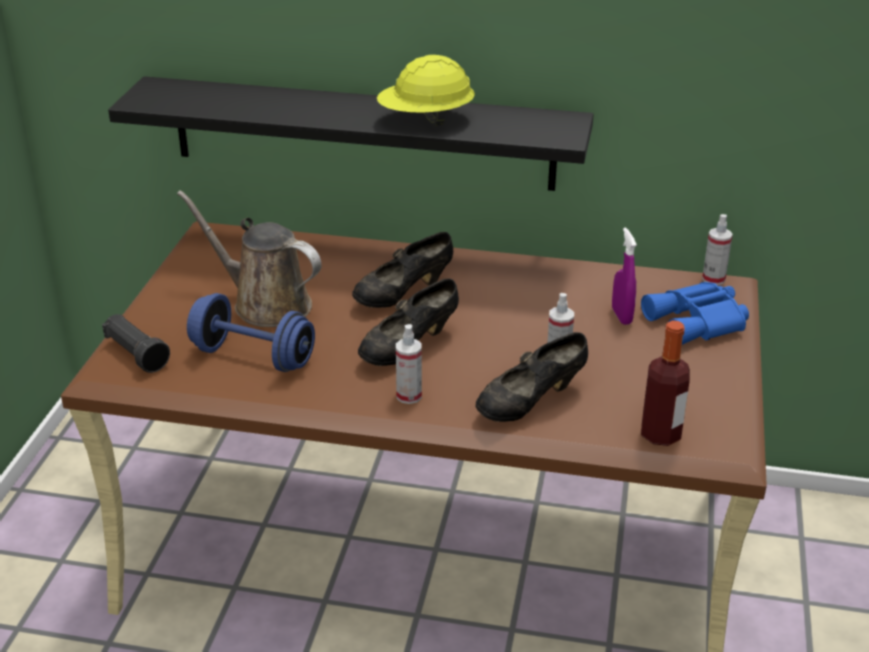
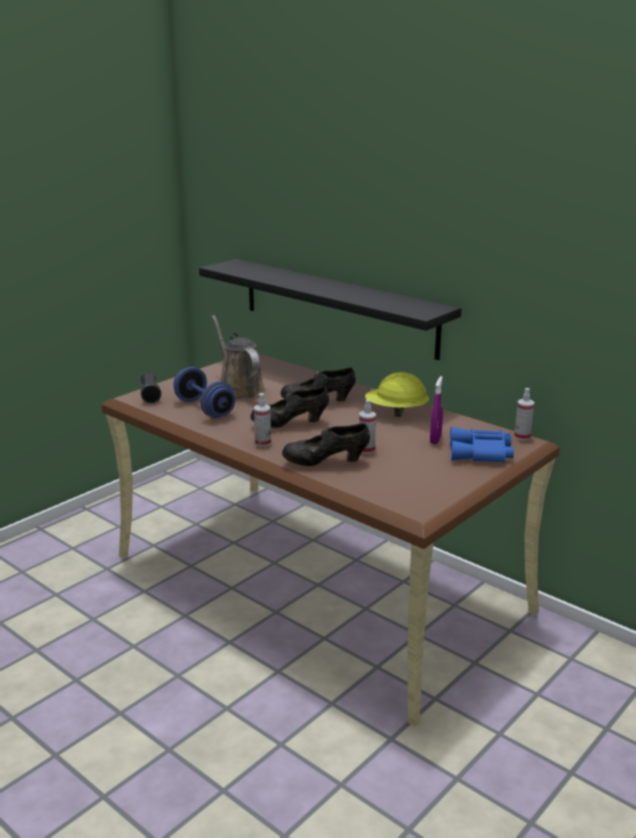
camera: 30 degrees right, 10 degrees down
yellow hard hat [377,55,475,126] -> yellow hard hat moved to [365,372,429,417]
bottle [641,320,690,446] -> none

